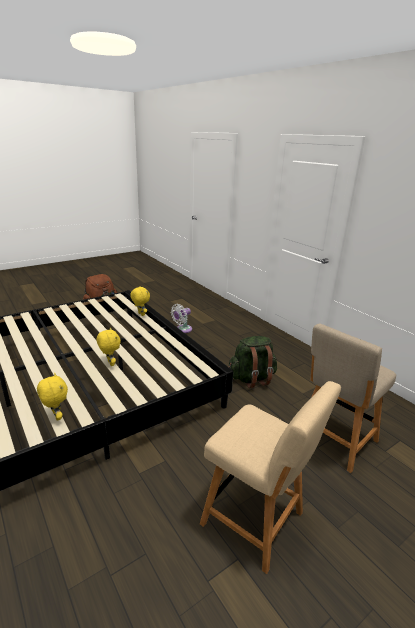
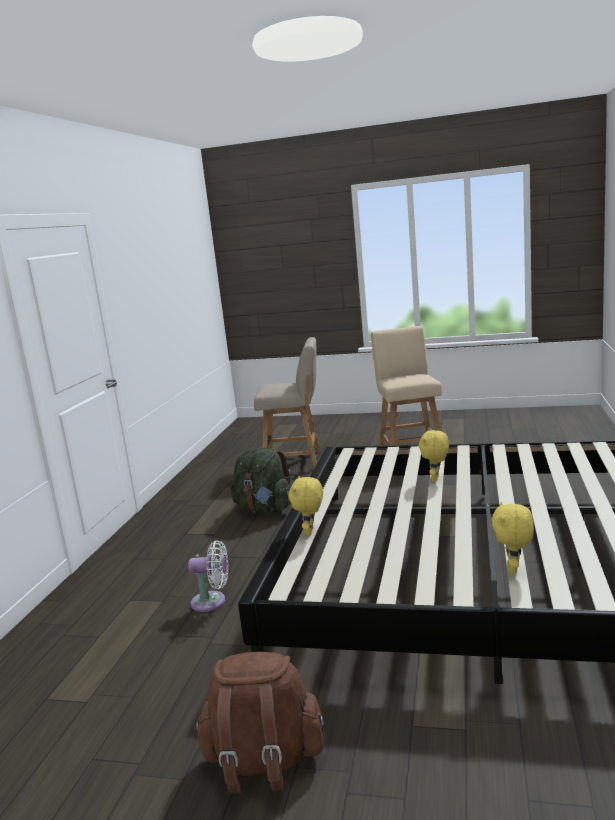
camera: 130 degrees left, 10 degrees down
yellow plush toy [37,373,68,421] -> yellow plush toy moved to [492,502,534,574]

